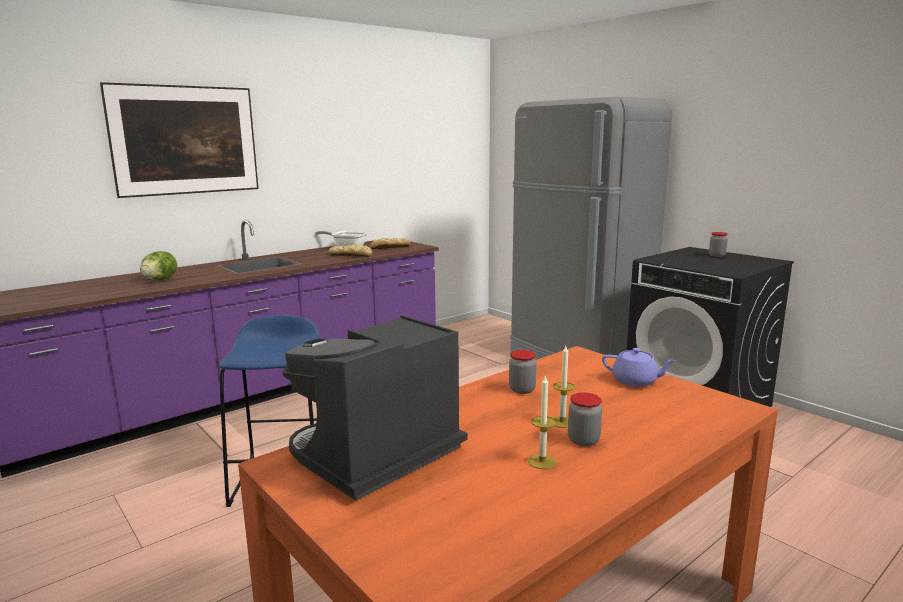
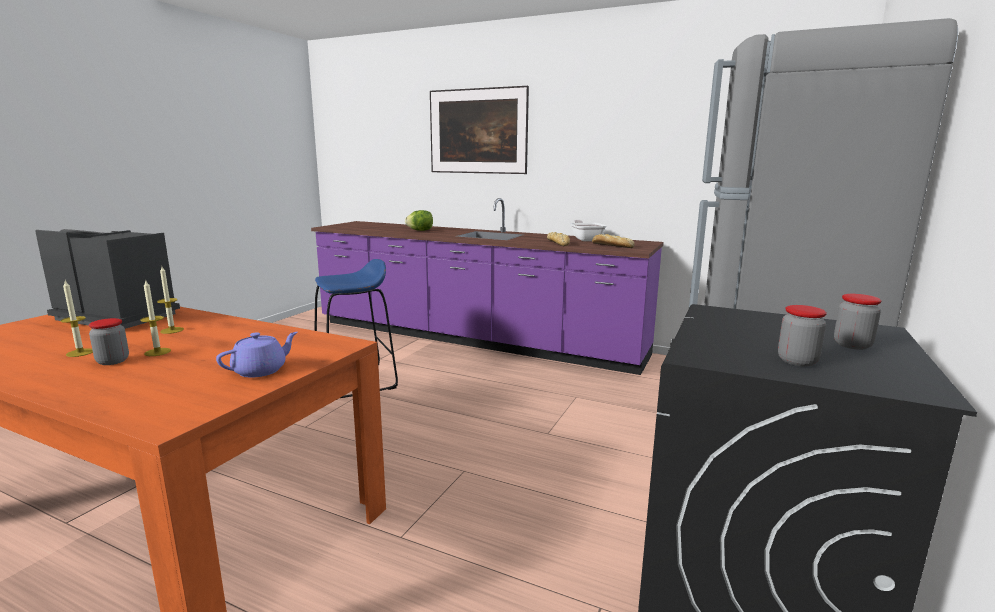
camera: 65 degrees right, 0 degrees up
jar [509,350,537,394] -> jar moved to [778,305,827,366]
purple teapot [602,348,677,387] -> purple teapot turned 135 degrees counterclockwise [216,332,298,378]
none -> candle [157,267,184,334]

